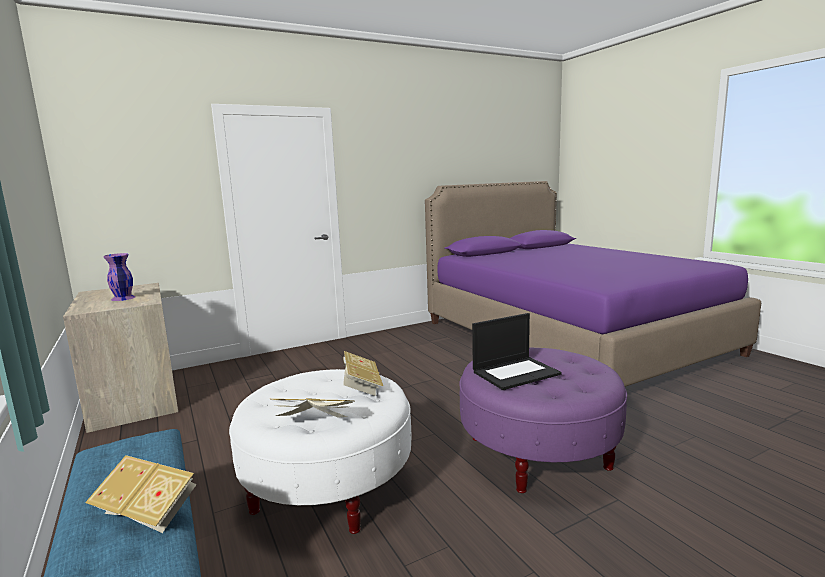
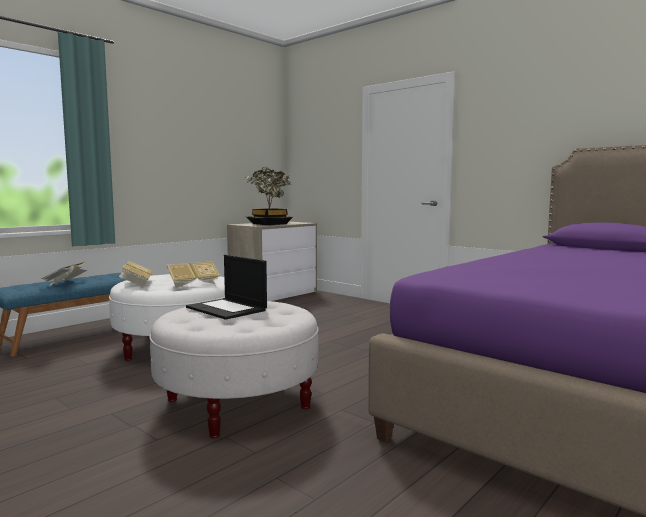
camera: 70 degrees right, 5 degrees down
purple vase [103,253,136,301] -> potted plant [244,167,293,225]
purple ottoman [459,348,627,493] -> white ottoman [149,301,319,438]

